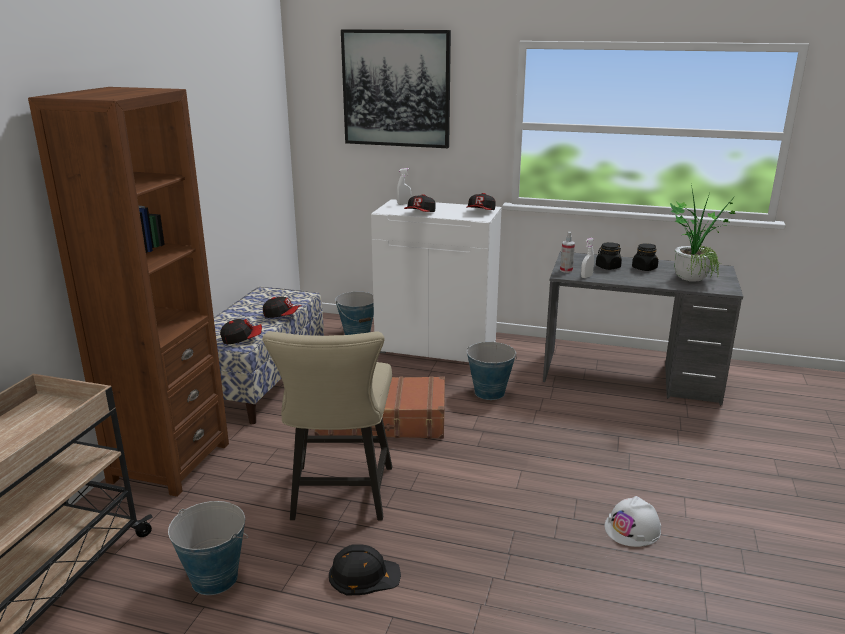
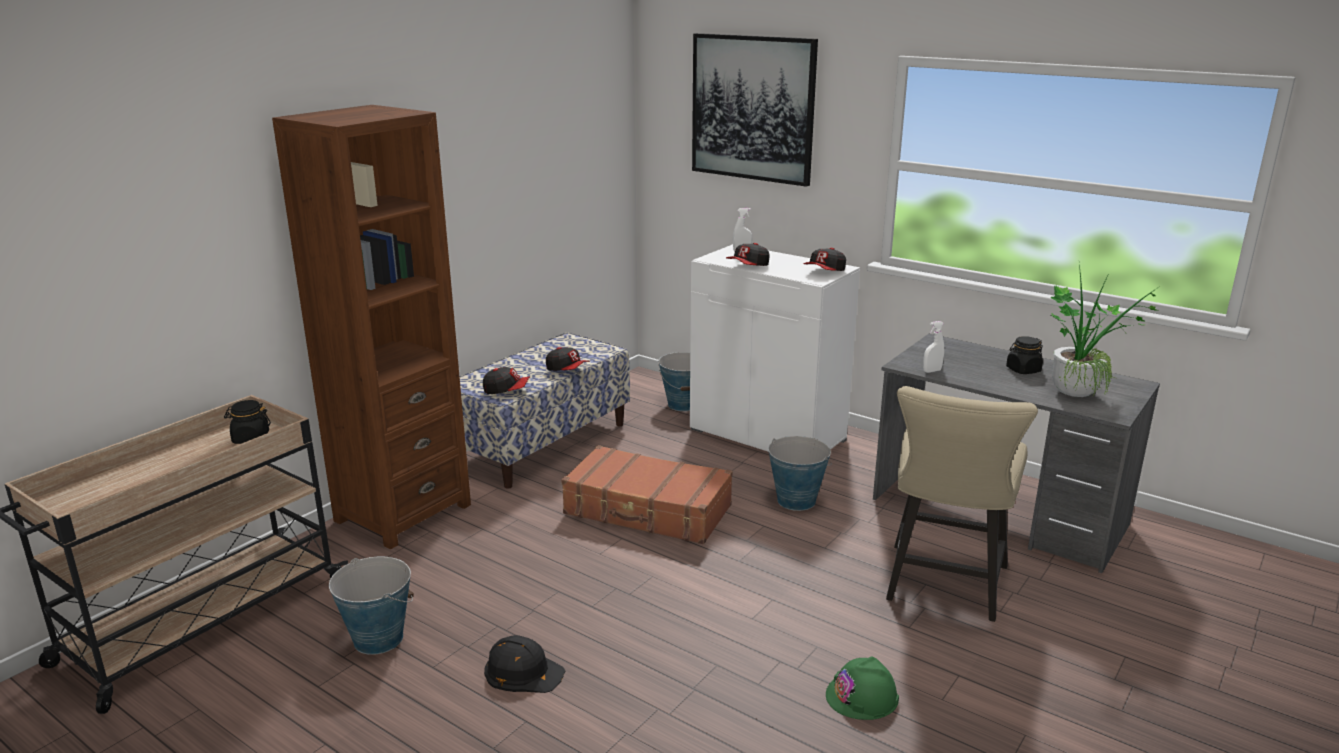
camera: 20 degrees right, 0 degrees up
beige chair [262,331,392,521] -> beige chair moved to [886,386,1038,622]
spray bottle [560,232,575,273] -> none
black jar [596,242,622,270] -> black jar moved to [224,400,271,444]
white hard hat [605,496,661,547] -> green hard hat [826,656,899,720]

